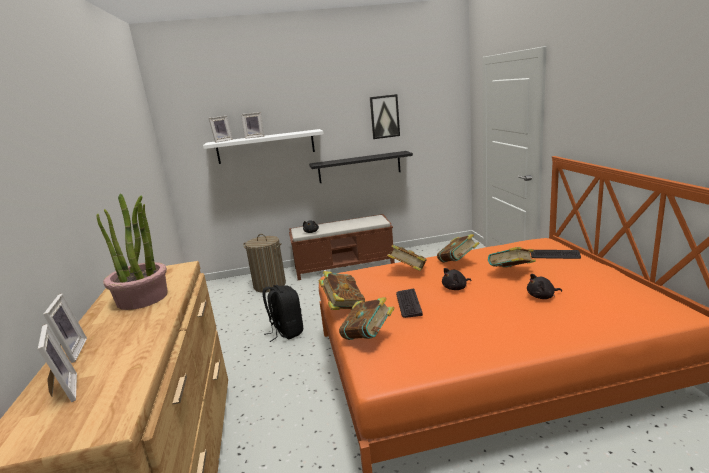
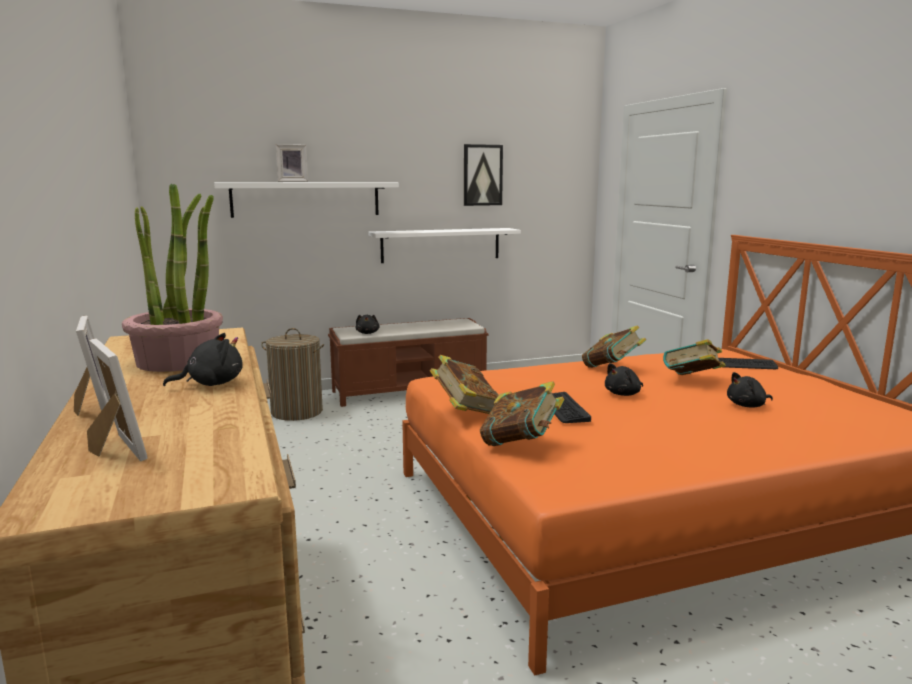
camera: 10 degrees left, 5 degrees down
picture frame [209,116,233,143] -> none
black backpack [262,285,303,342] -> none
black shelf [309,151,413,183] -> white shelf [368,228,521,263]
book [387,245,427,271] -> none
none -> black plush toy [163,333,242,386]

